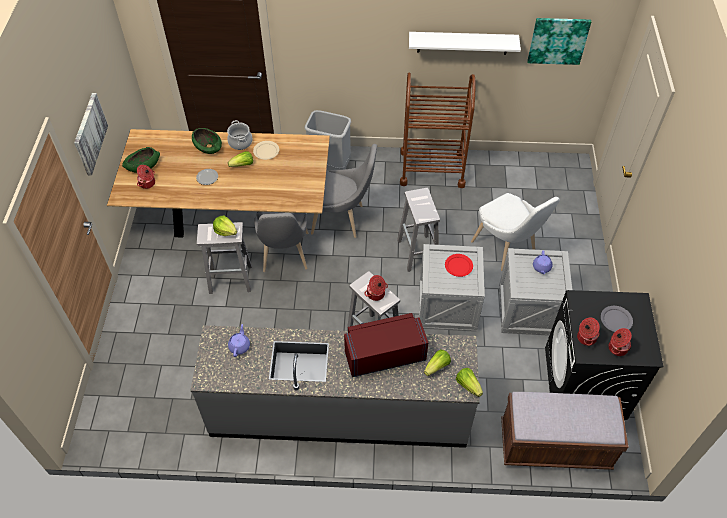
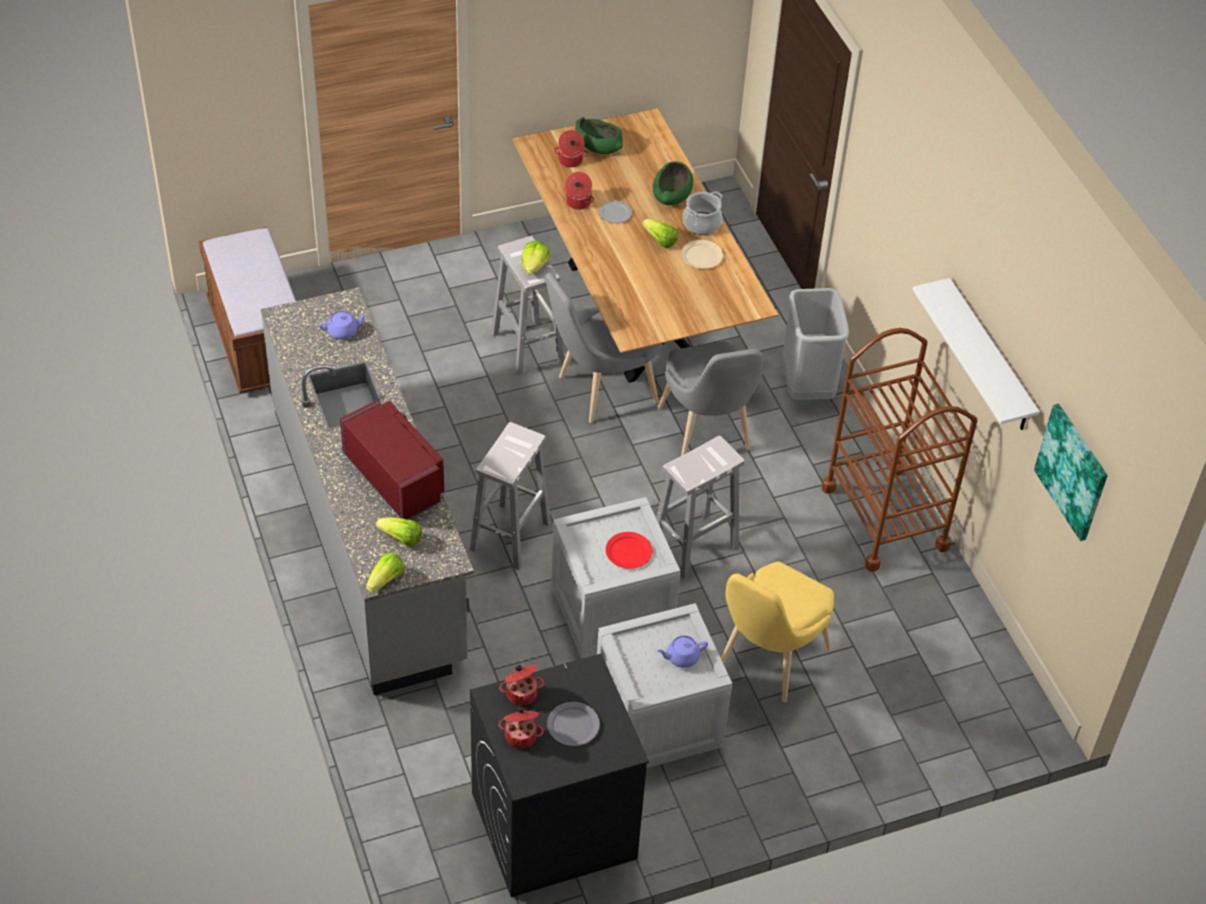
camera: 65 degrees right, 5 degrees down
picture [74,93,108,175] -> none
cooking pot [365,275,388,301] -> cooking pot moved to [564,172,594,210]
white chair [471,193,560,271] -> yellow chair [721,561,834,703]
brown bench [501,392,628,470] -> brown bench moved to [199,227,296,393]

